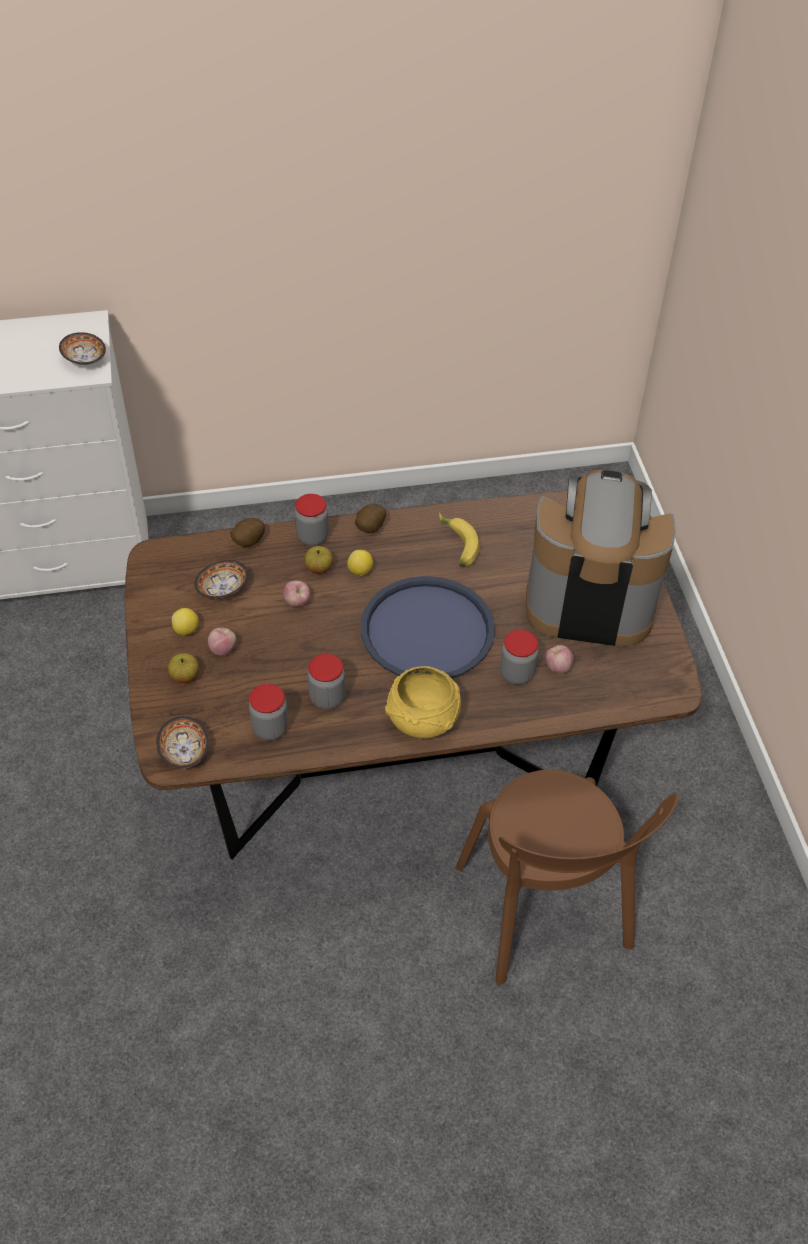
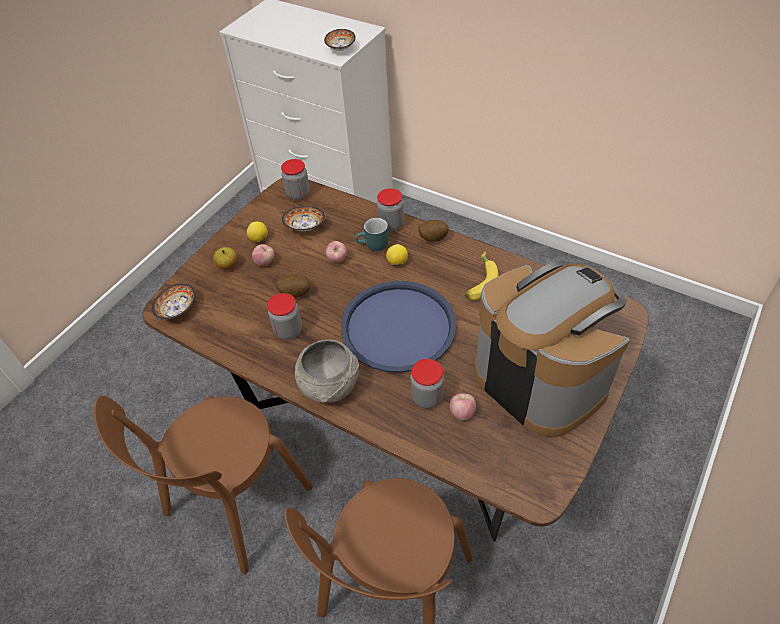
camera: 45 degrees right, 0 degrees up
potato [230,518,265,547] -> potato moved to [276,274,310,298]
jar [249,684,288,740] -> jar moved to [281,159,310,200]
apple [304,546,333,574] -> turquoise mug [355,218,388,251]
yellow bowl [385,666,461,739] -> grey bowl [295,340,359,403]
none -> brown chair [94,395,313,575]

